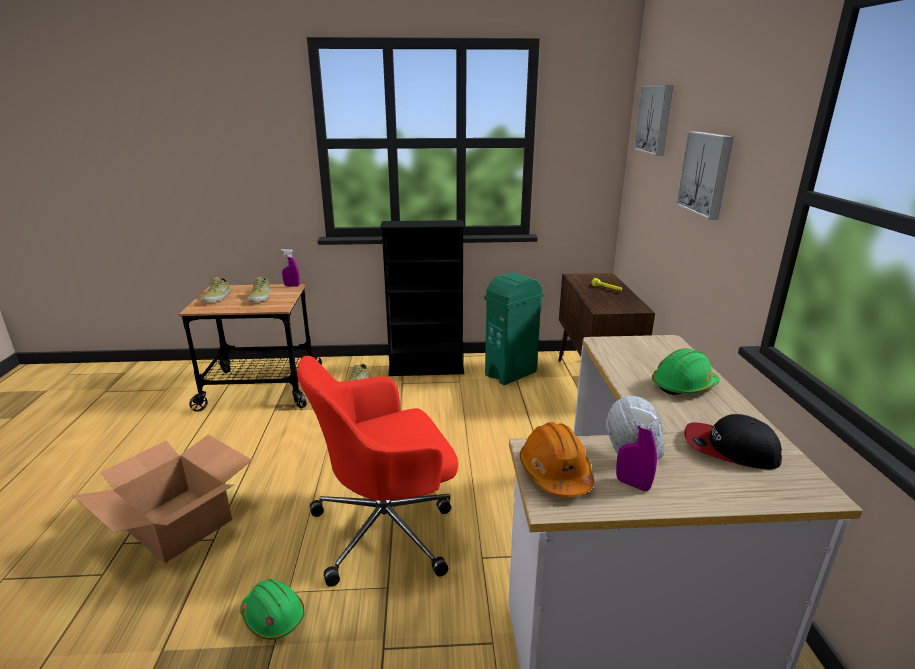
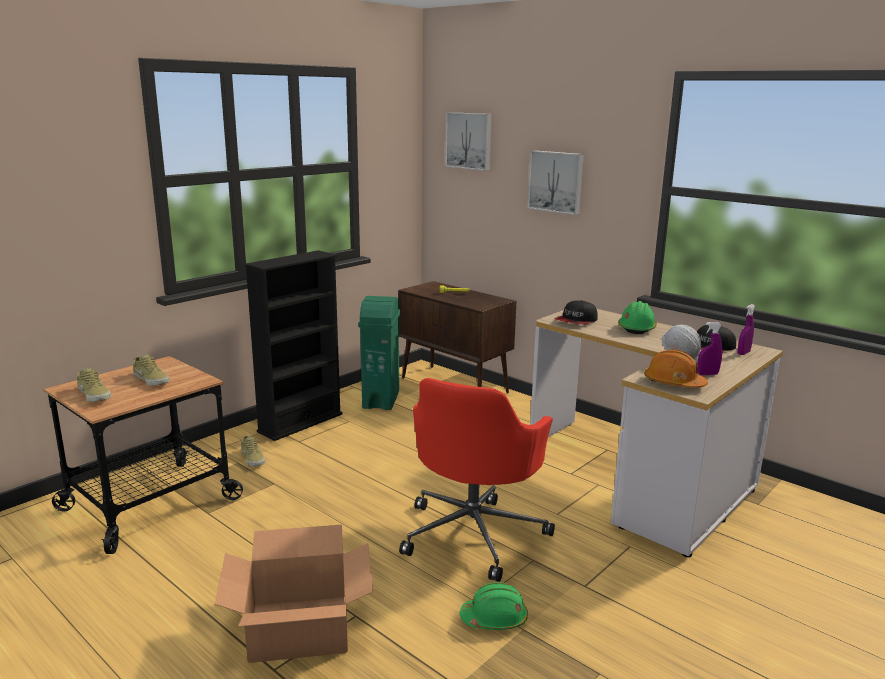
camera: 45 degrees left, 5 degrees down
purple spray bottle [281,249,300,287] -> purple spray bottle moved to [738,304,755,355]
none -> cap [555,300,598,325]

